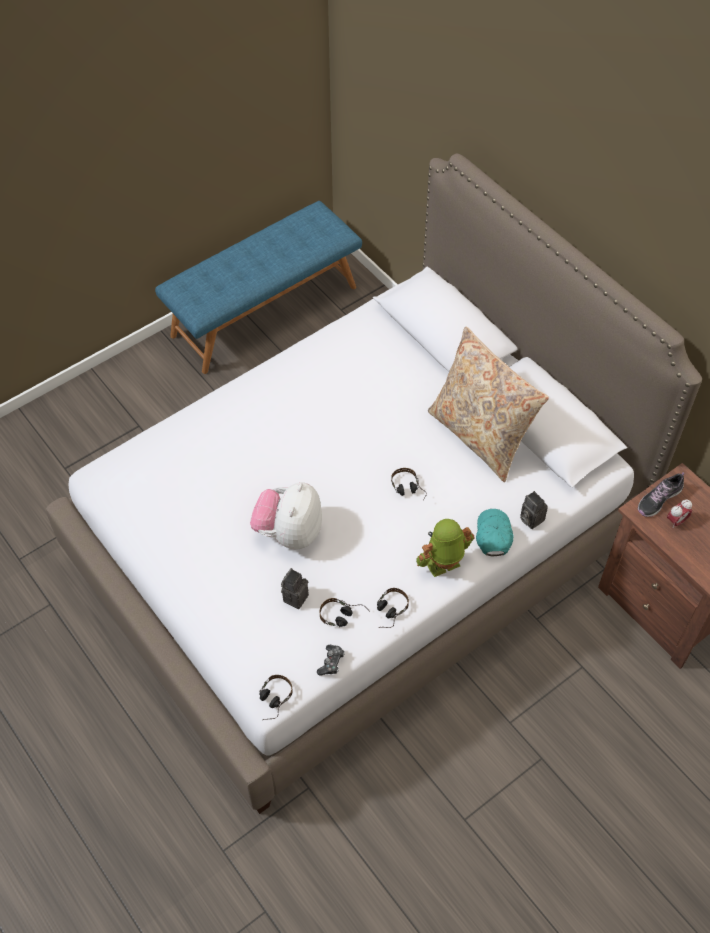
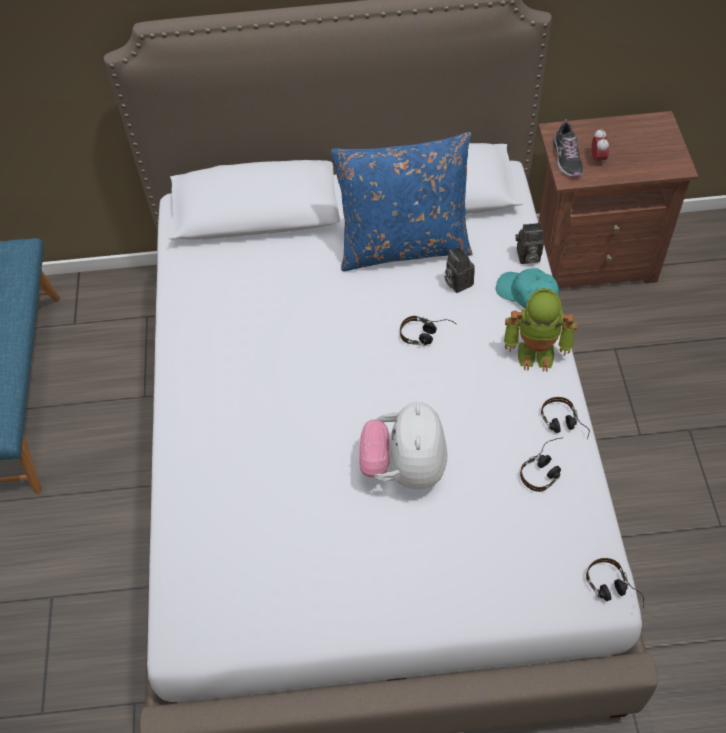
camera: 55 degrees left, 0 degrees up
plush toy [250,482,322,549] -> plush toy turned 45 degrees clockwise [359,402,447,489]
camera [281,568,309,609] -> camera moved to [445,247,475,293]
game controller [317,645,345,676] -> none
toy robot [416,519,475,577] -> toy robot turned 90 degrees counterclockwise [504,288,577,372]
beige pillow [428,327,549,482] -> blue pillow [331,132,472,271]

